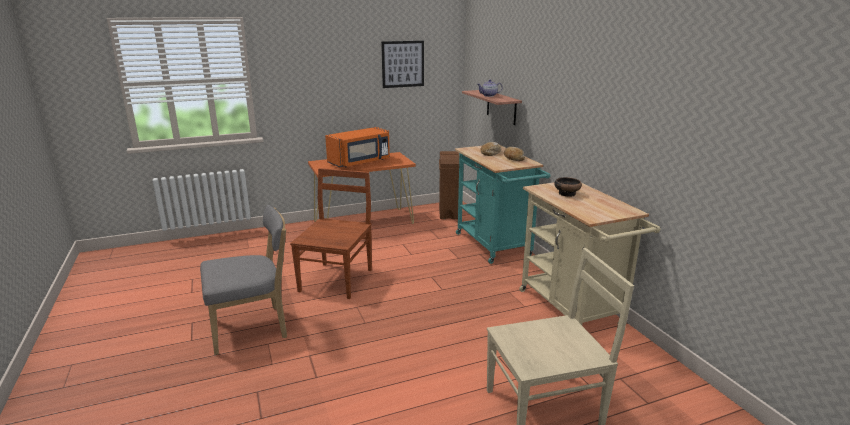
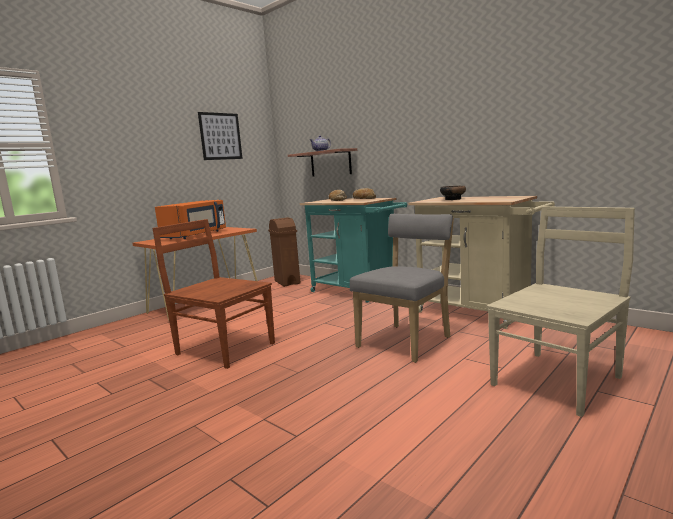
camera: 25 degrees left, 10 degrees down
grey chair [200,205,287,355] -> grey chair moved to [350,214,454,363]
brown chair [290,168,372,299] -> brown chair turned 45 degrees counterclockwise [152,219,275,369]

